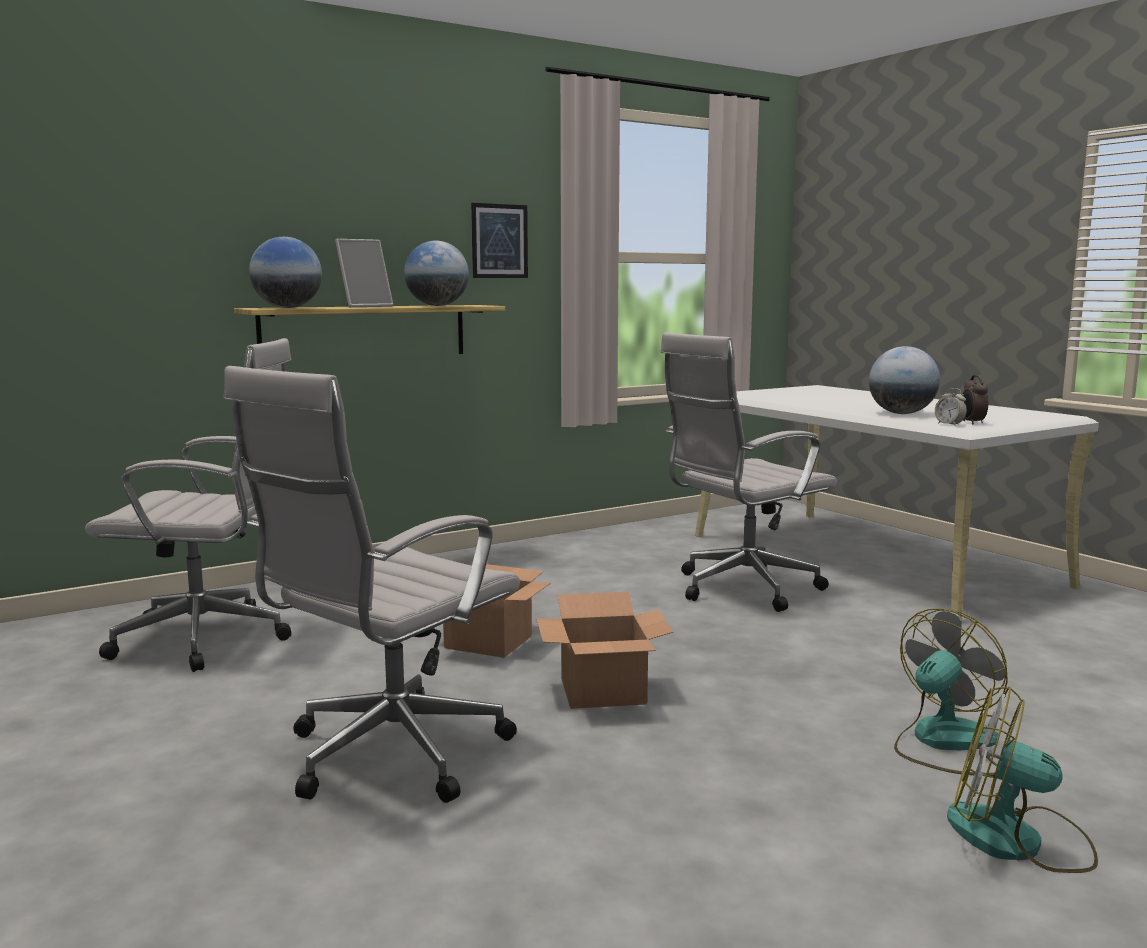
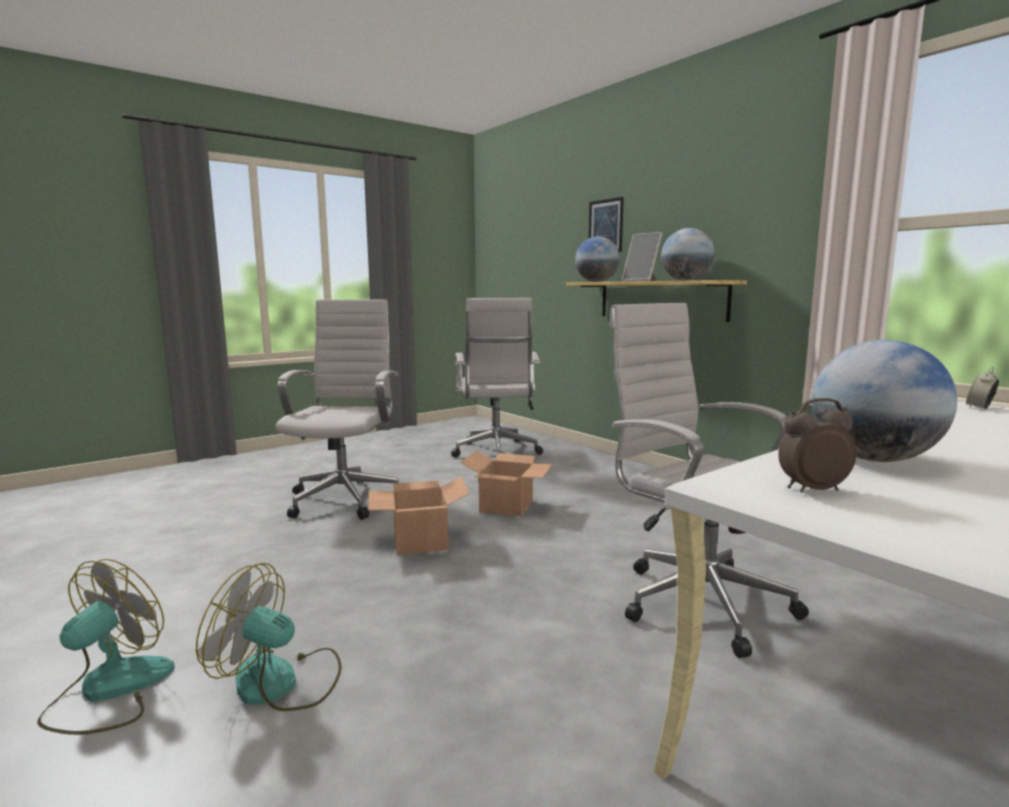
camera: 85 degrees right, 0 degrees up
white office chair [224,366,520,803] -> white office chair turned 60 degrees clockwise [276,299,399,520]
picture [471,203,528,278] -> picture moved to [589,197,624,252]
fan [894,609,1008,776] -> fan turned 150 degrees clockwise [196,563,341,711]
alarm clock [935,388,967,426] -> alarm clock moved to [966,367,999,409]

